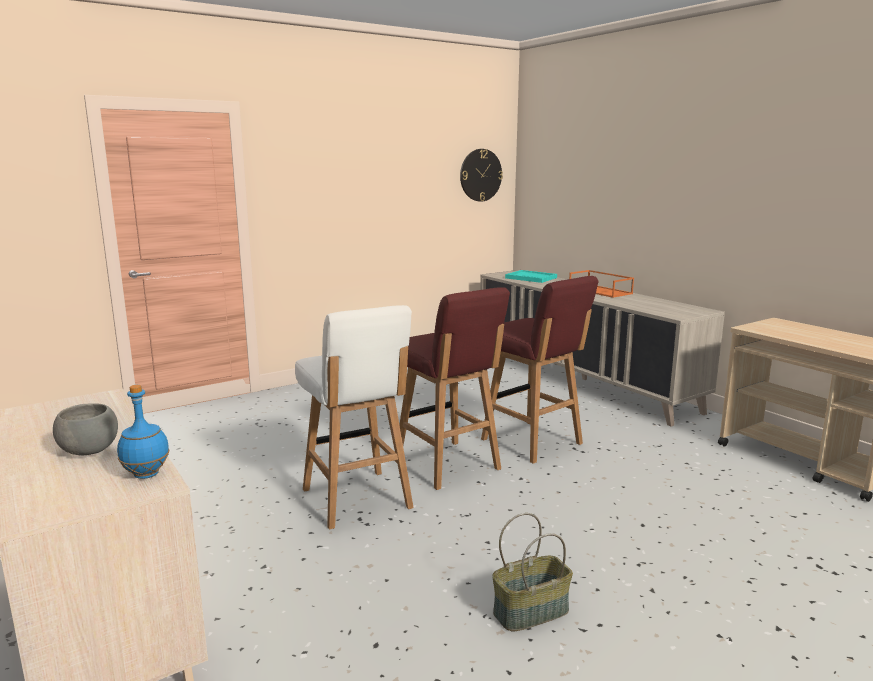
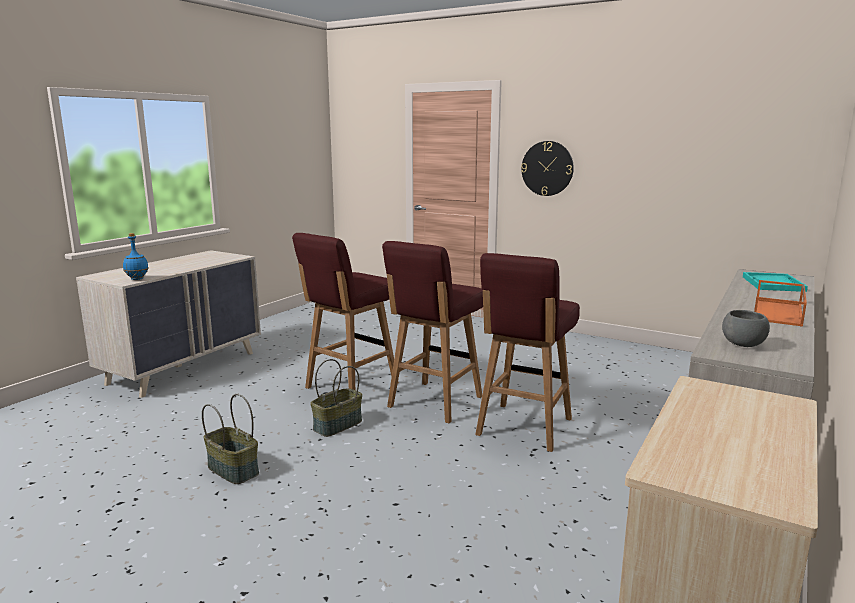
camera: 65 degrees right, 0 degrees up
grey bowl [53,404,118,455] -> grey bowl moved to [722,310,770,347]
white stool [295,305,414,530] -> red stool [292,233,399,390]
wall clock [460,149,503,202] -> wall clock moved to [521,141,574,196]
none -> basket [310,359,362,437]

